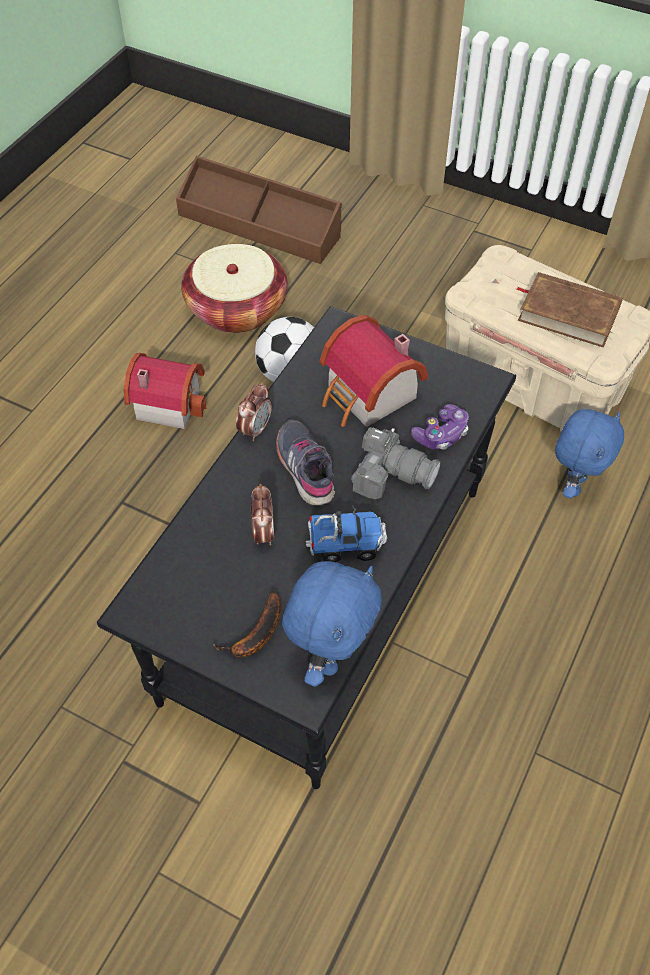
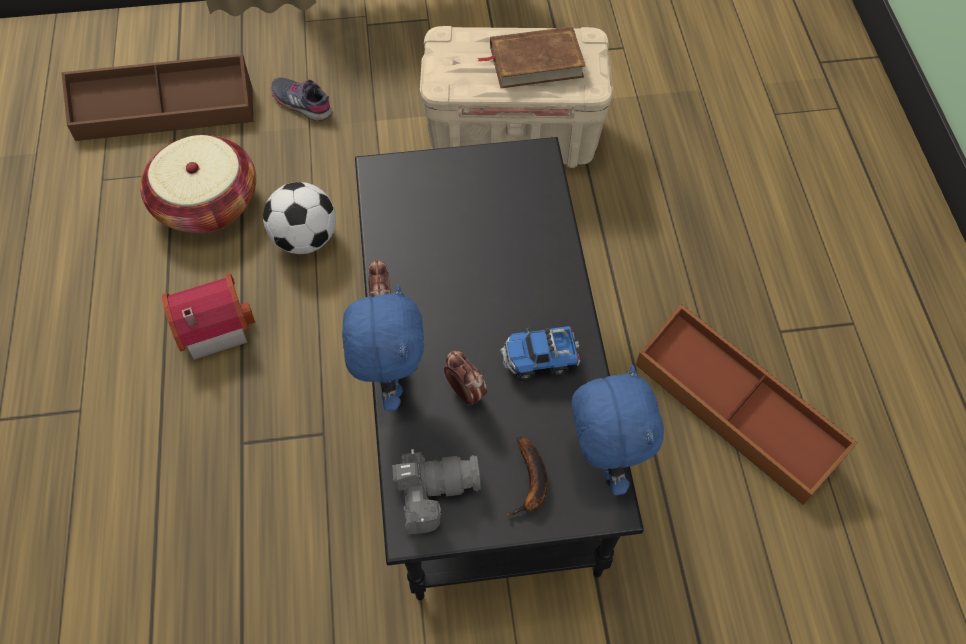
camera: 35 degrees left, 5 degrees up
grey shoe [276,420,335,506] -> grey shoe moved to [271,77,332,121]
toy truck [306,507,387,562] -> toy truck turned 150 degrees counterclockwise [500,326,580,381]
toy house [320,315,428,427] -> none
camera [351,427,441,499] -> camera moved to [392,449,481,535]
game controller [411,404,469,450] -> none
blue plush toy [555,409,624,498] -> blue plush toy moved to [342,284,424,411]
none -> brown storage box [636,304,857,505]

